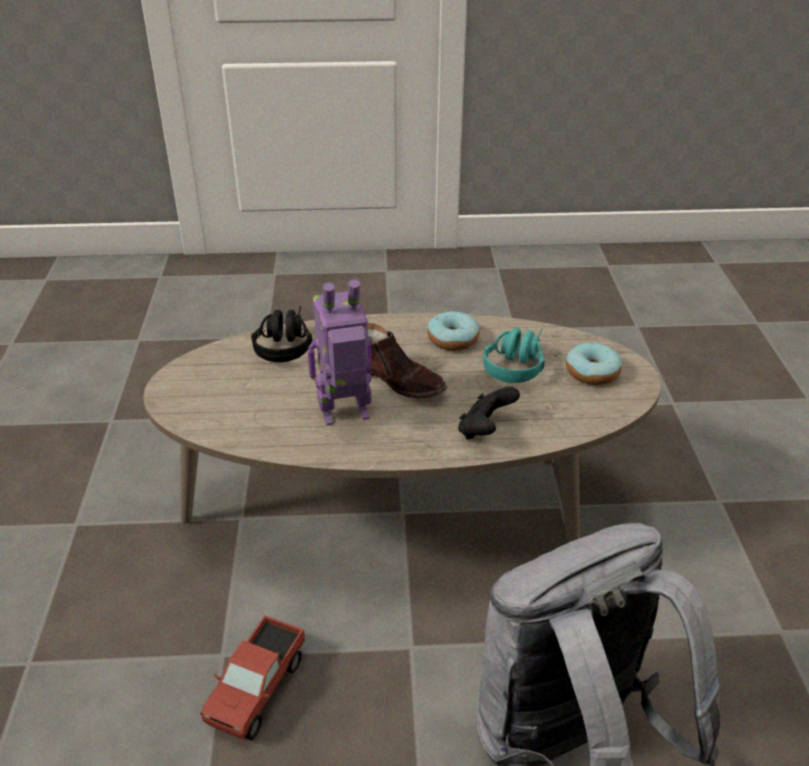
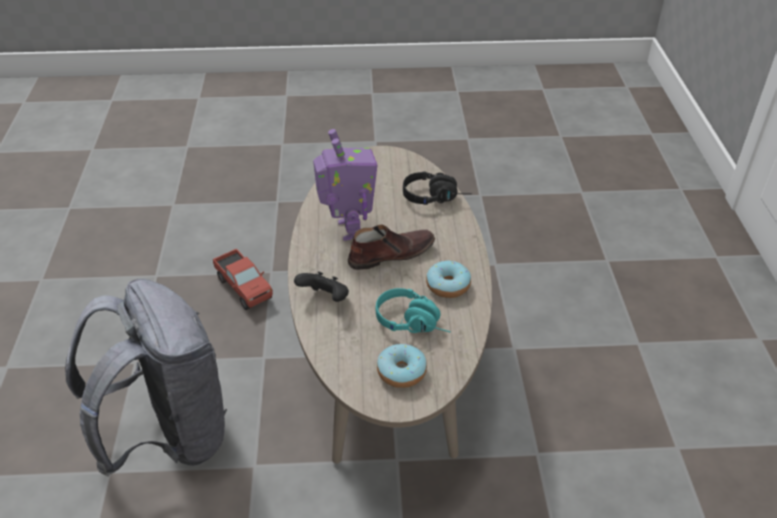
camera: 90 degrees right, 5 degrees up
toy truck [200,615,305,740] -> toy truck turned 150 degrees counterclockwise [213,249,273,310]
brown shoe [368,323,448,398] -> brown shoe turned 150 degrees counterclockwise [348,224,435,270]

